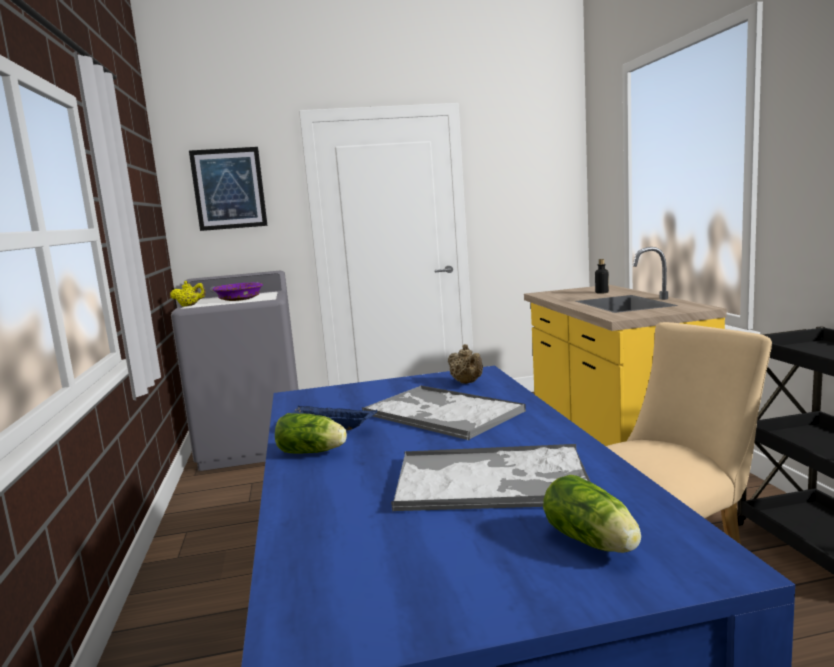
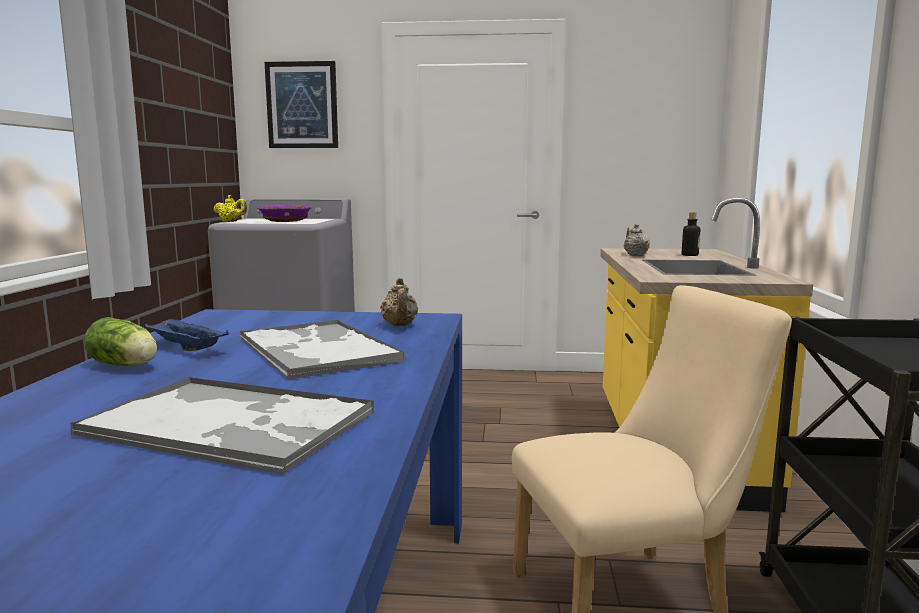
camera: 15 degrees right, 0 degrees up
lettuce [543,475,641,553] -> none
none -> beige teapot [624,224,650,256]

